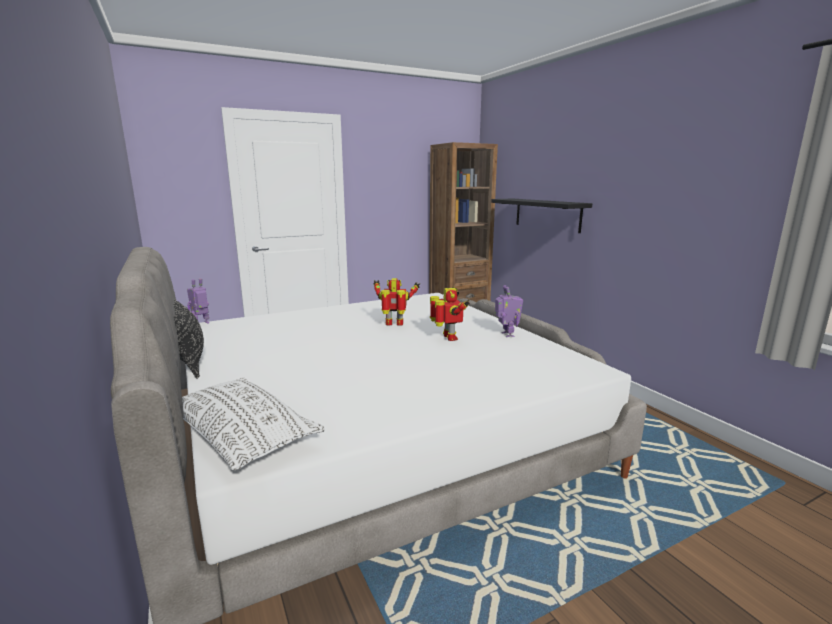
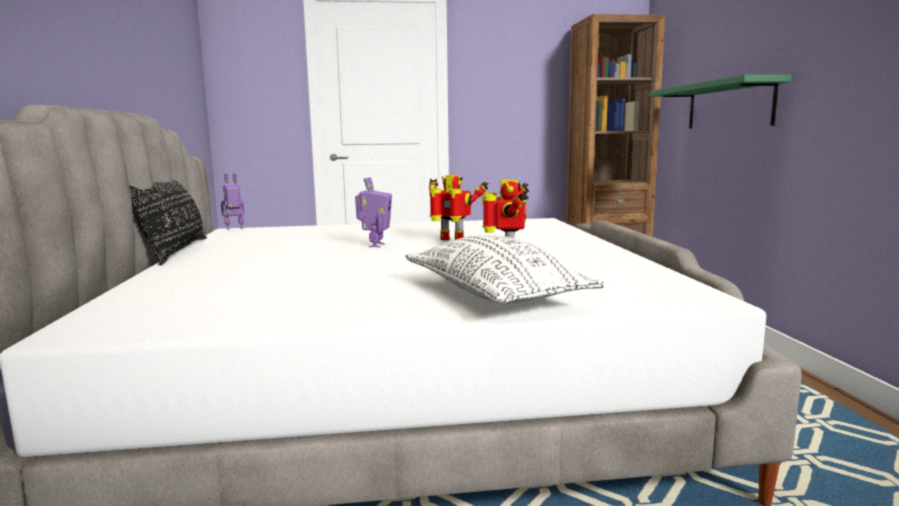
camera: 20 degrees right, 5 degrees down
white pillow [182,377,325,470] -> white pillow moved to [405,235,604,303]
black shelf [491,198,592,233] -> green shelf [649,75,792,129]
toy robot [495,285,523,337] -> toy robot moved to [355,177,392,248]

